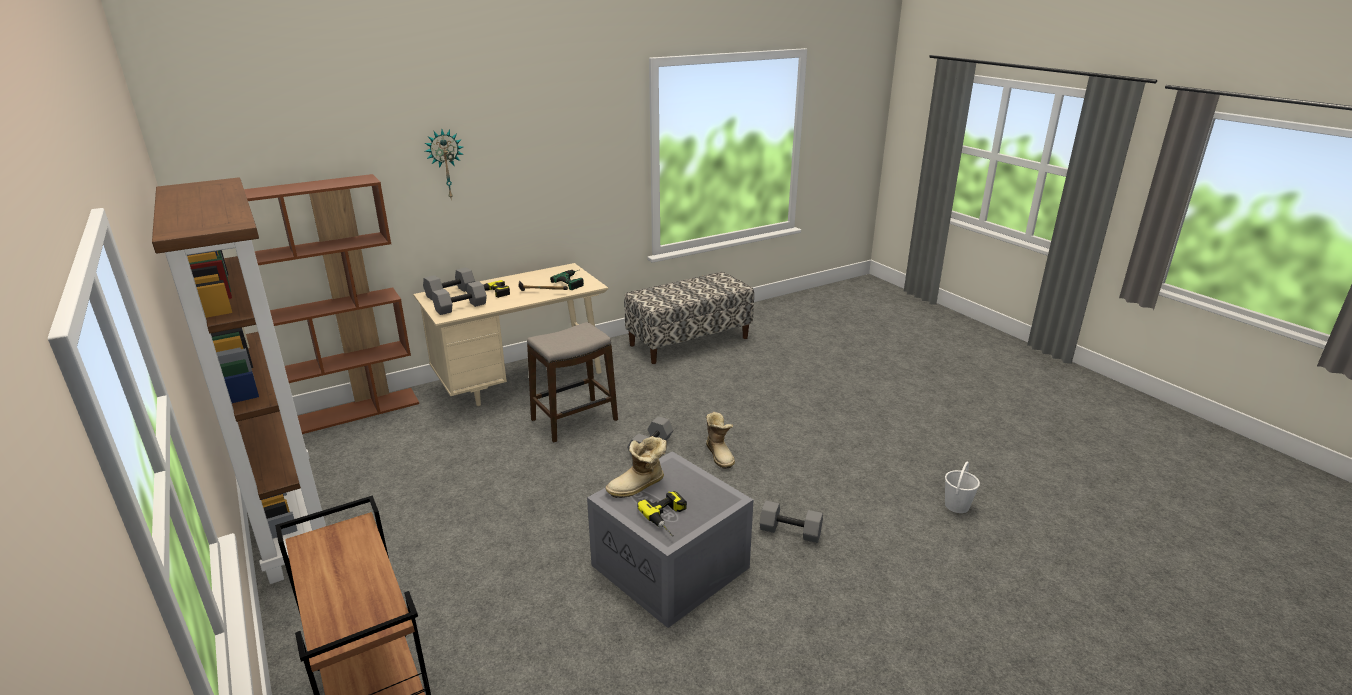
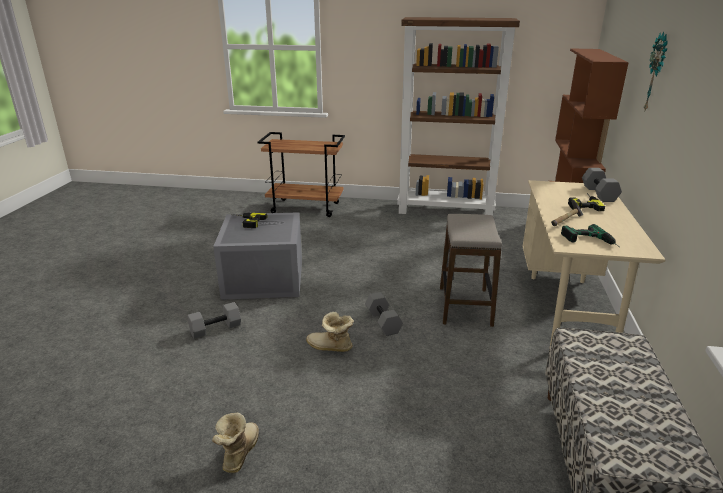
camera: 130 degrees right, 0 degrees up
grey dumbbell [432,281,487,315] -> none
boot [606,436,667,498] -> boot moved to [212,413,259,473]
white bucket [945,462,980,513] -> none

